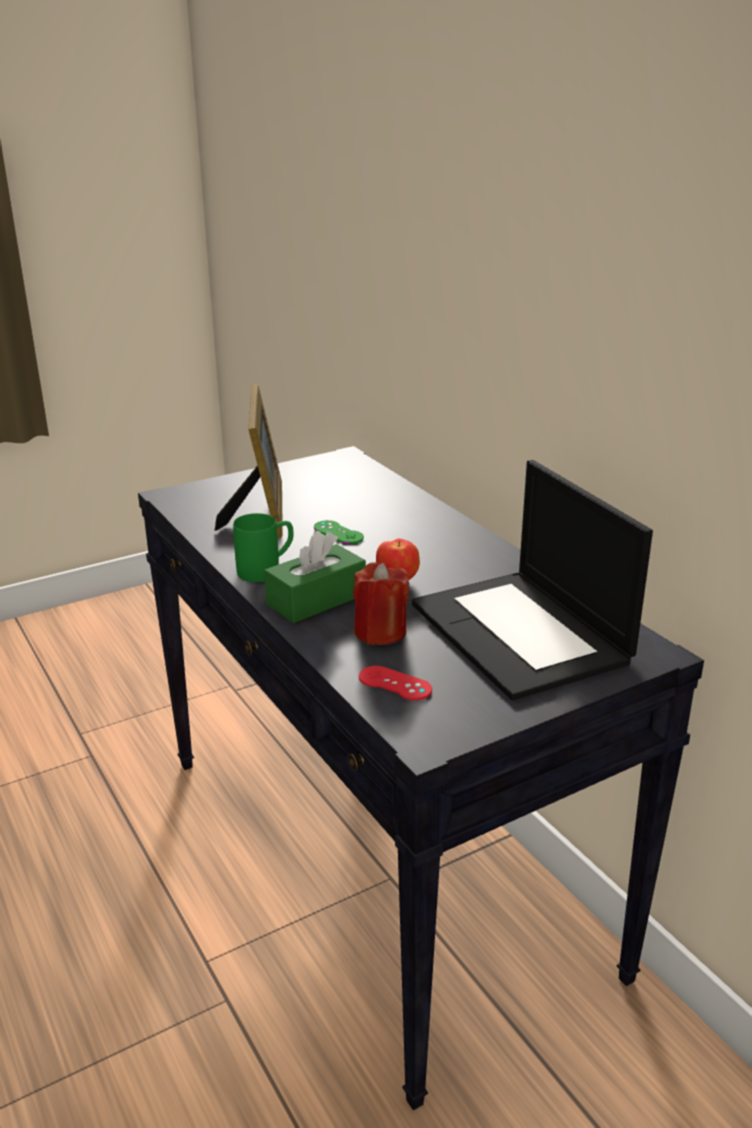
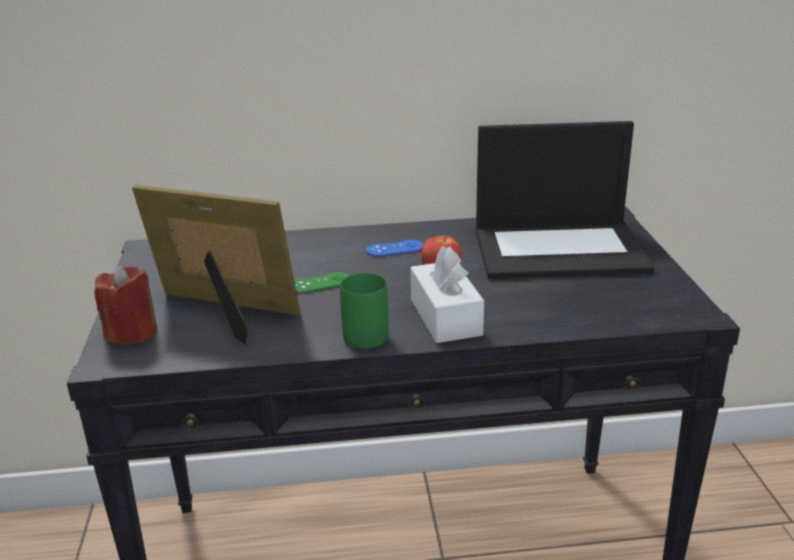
camera: 65 degrees left, 0 degrees up
green tissue box [264,531,366,623] -> white tissue box [411,246,484,343]
red candle [353,562,409,645] -> red candle moved to [94,265,157,345]
red game controller [359,666,432,700] -> none
none -> blue game controller [366,240,423,256]

